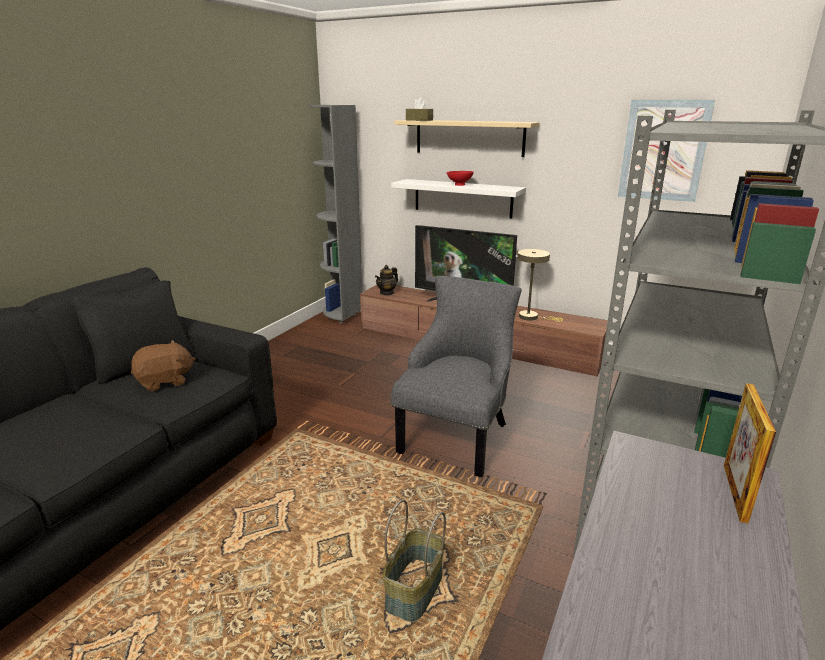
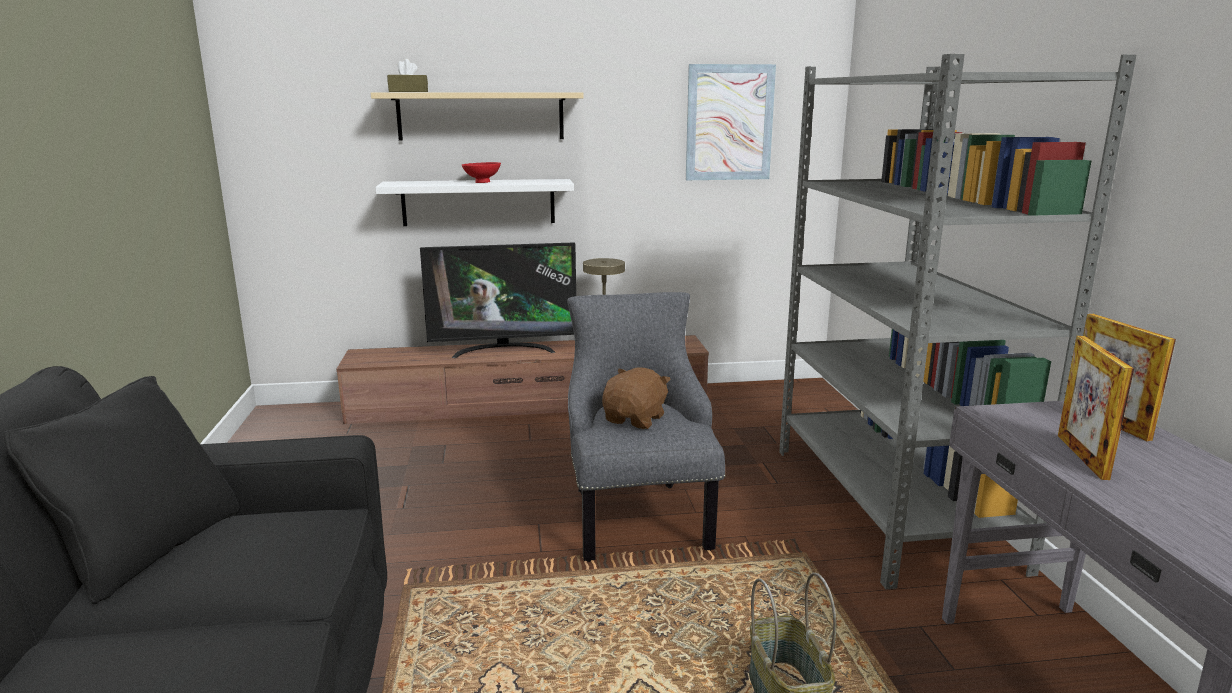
camera: 35 degrees left, 5 degrees down
brown plush toy [131,340,195,391] -> brown plush toy moved to [602,367,671,429]
grey bookcase [309,105,362,324] -> none
teapot [375,265,398,295] -> none
none -> picture frame [1058,336,1134,480]

